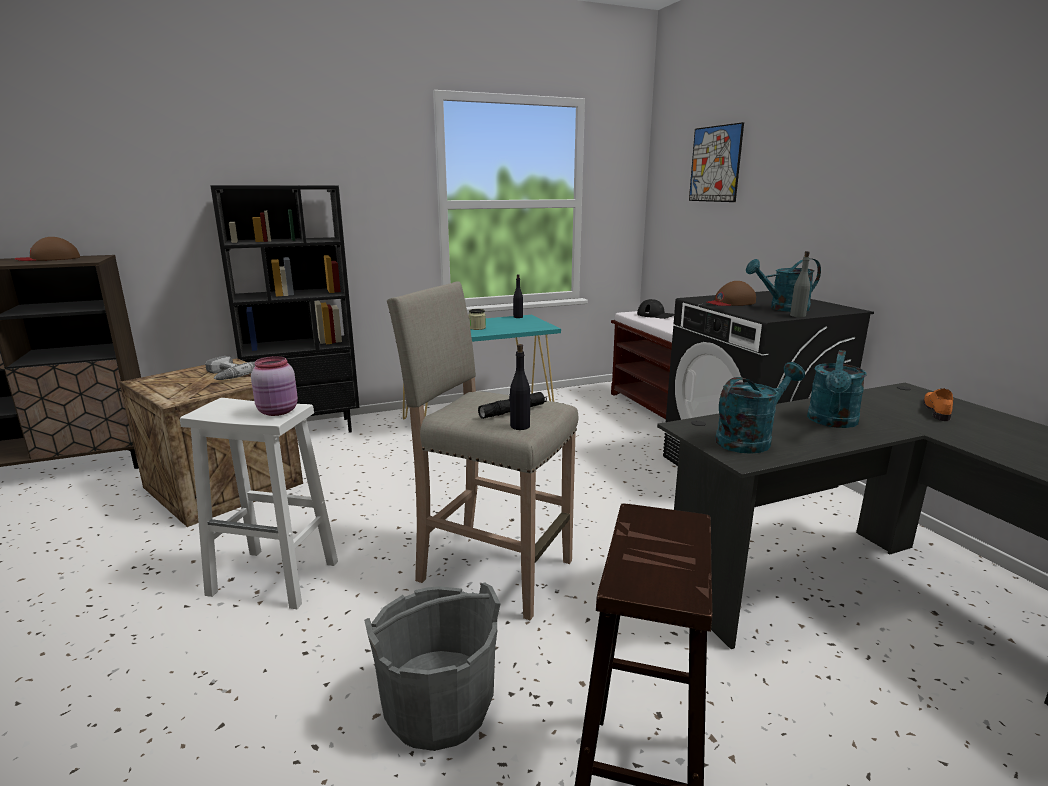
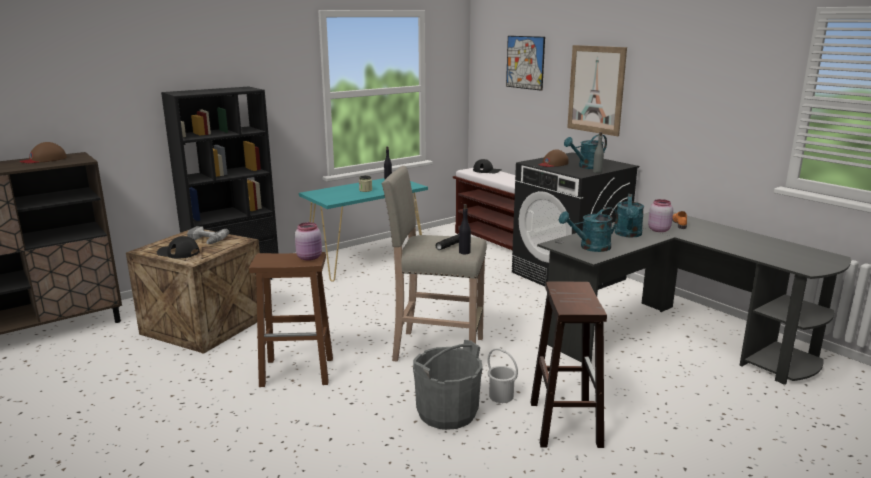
camera: 15 degrees left, 0 degrees up
white stool [180,398,338,609] -> brown stool [249,252,333,387]
turquoise watering can [715,362,805,454] -> turquoise watering can turned 150 degrees counterclockwise [559,207,618,252]
none -> black cap [157,236,199,259]
none -> white bucket [487,348,518,403]
none -> picture [567,45,627,136]
none -> pink jar [648,199,673,232]

